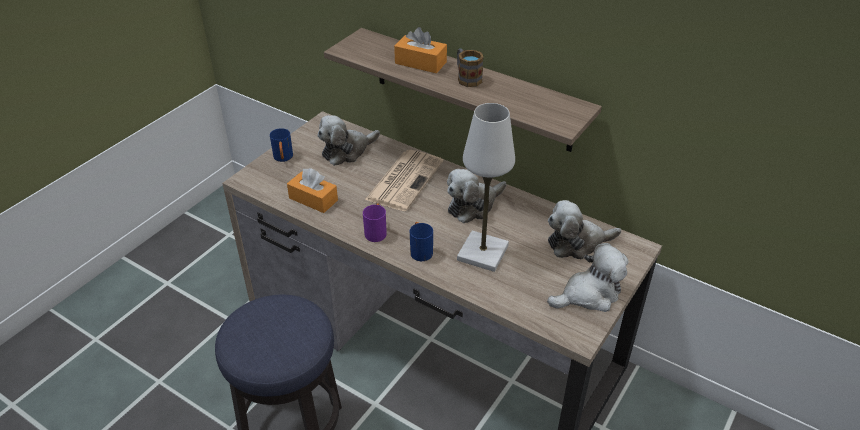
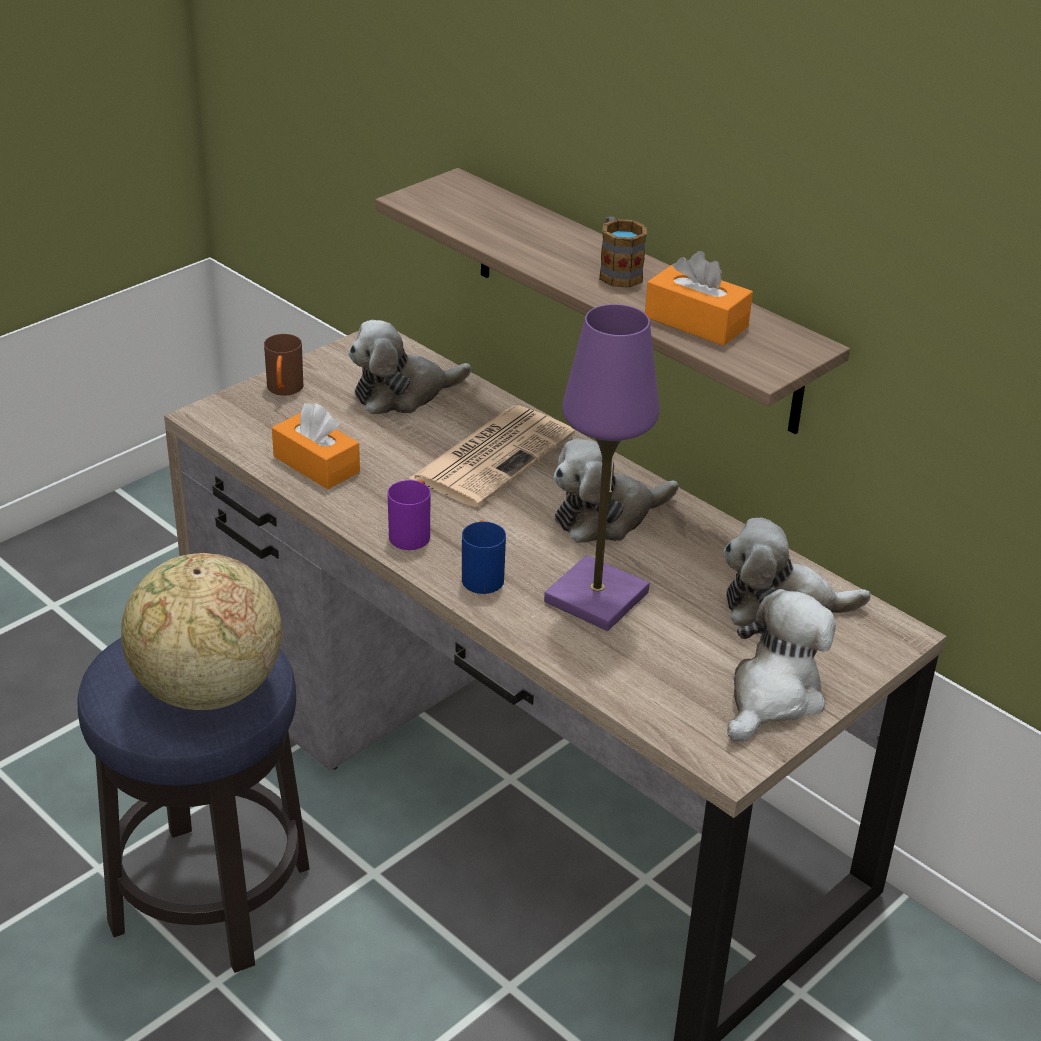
camera: 10 degrees right, 5 degrees down
blue mug [270,128,293,162] -> brown mug [264,334,303,396]
orange tissue box [394,27,447,73] -> orange tissue box moved to [645,251,753,346]
white table lamp [457,103,515,272] -> purple table lamp [544,304,659,631]
plush toy [547,243,628,312] -> plush toy turned 45 degrees counterclockwise [727,589,836,742]
none -> globe [121,553,282,710]

